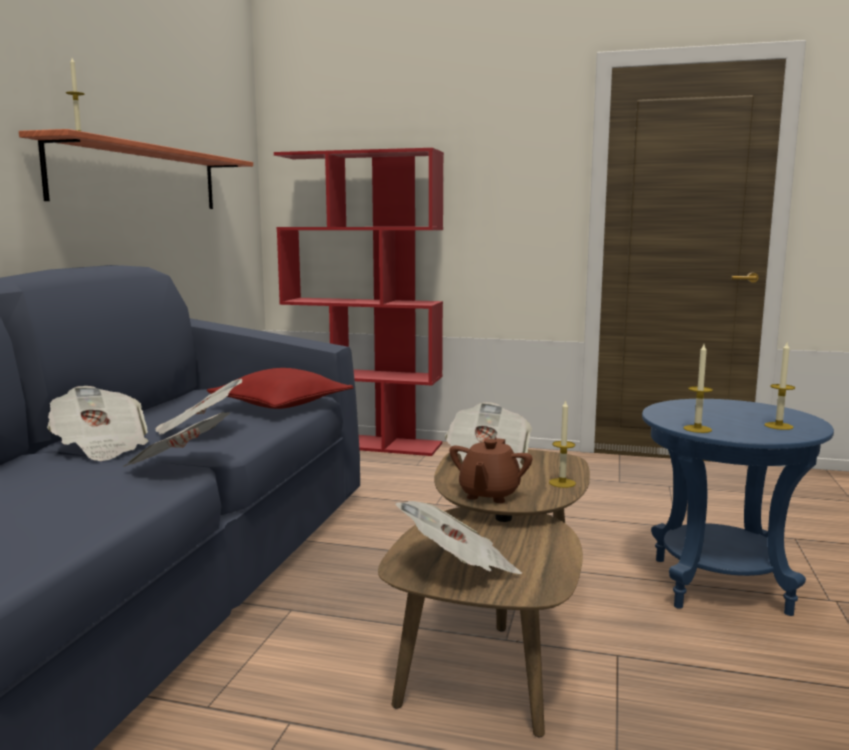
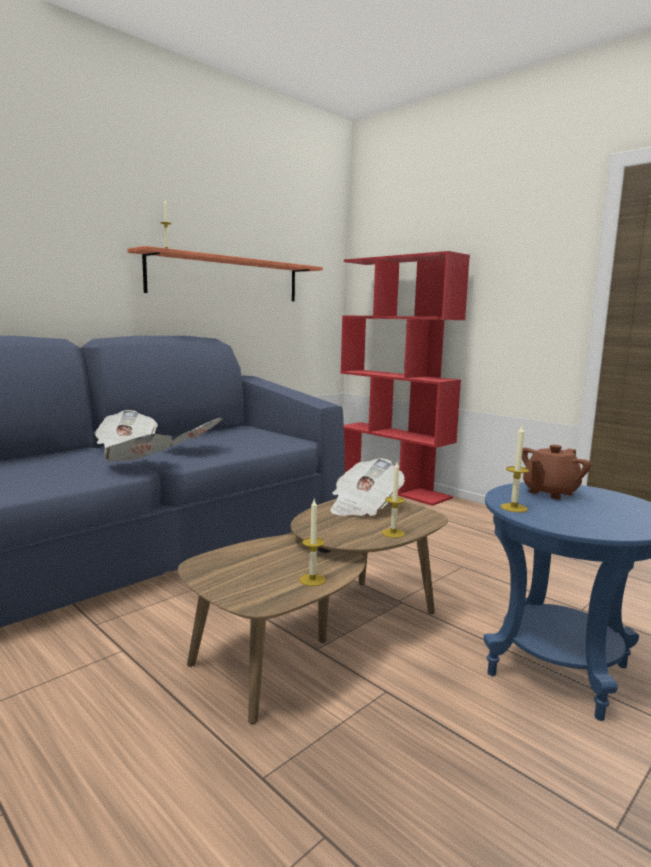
camera: 30 degrees right, 0 degrees up
red pillow [207,368,354,409] -> none
newspaper [395,501,523,574] -> none
brown teapot [449,438,533,503] -> brown teapot moved to [522,445,591,500]
candle [764,343,795,430] -> candle moved to [300,500,326,586]

